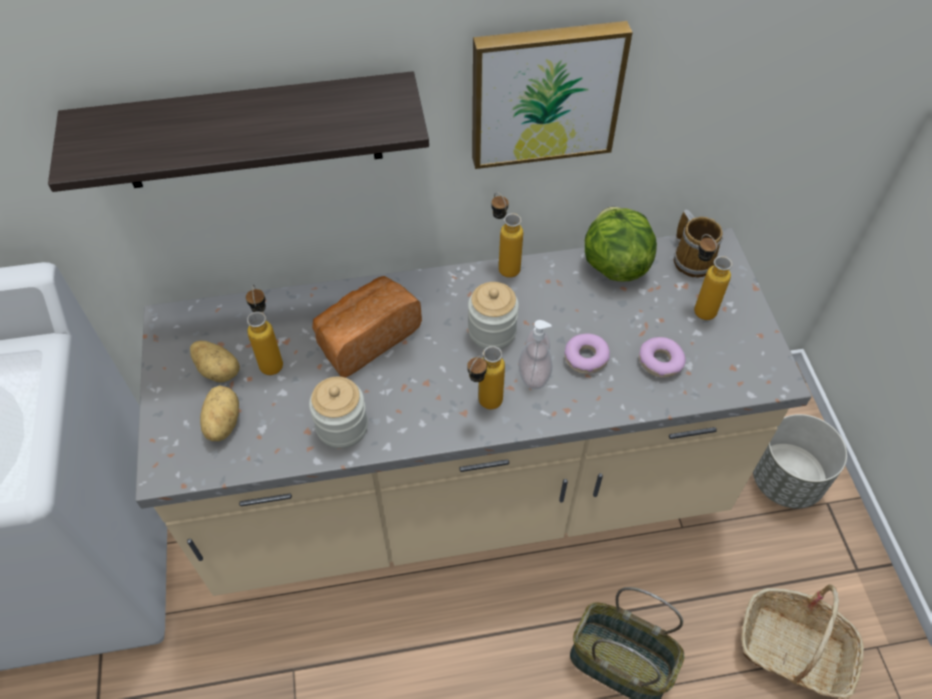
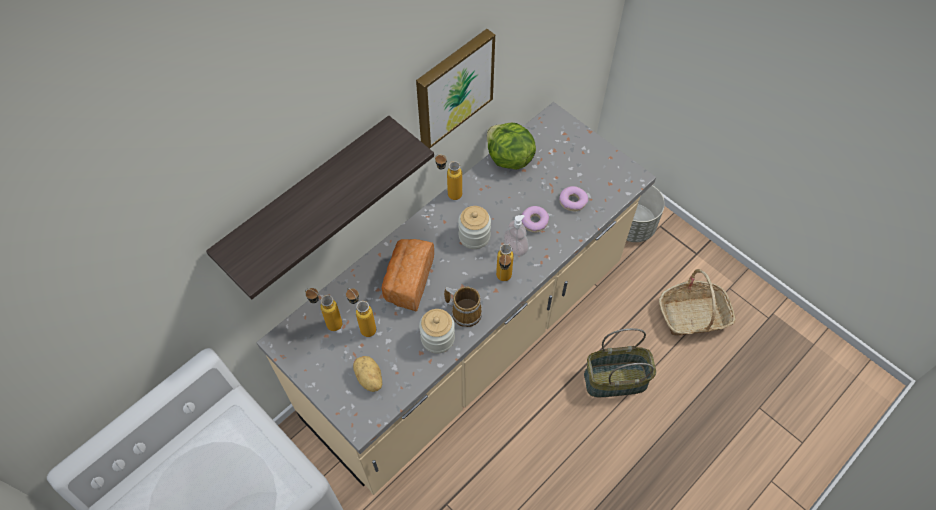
camera: 35 degrees left, 5 degrees up
potato [190,341,240,383] -> none
mug [674,210,723,278] -> mug moved to [444,287,482,327]
bottle [694,234,732,320] -> bottle moved to [305,288,342,331]

